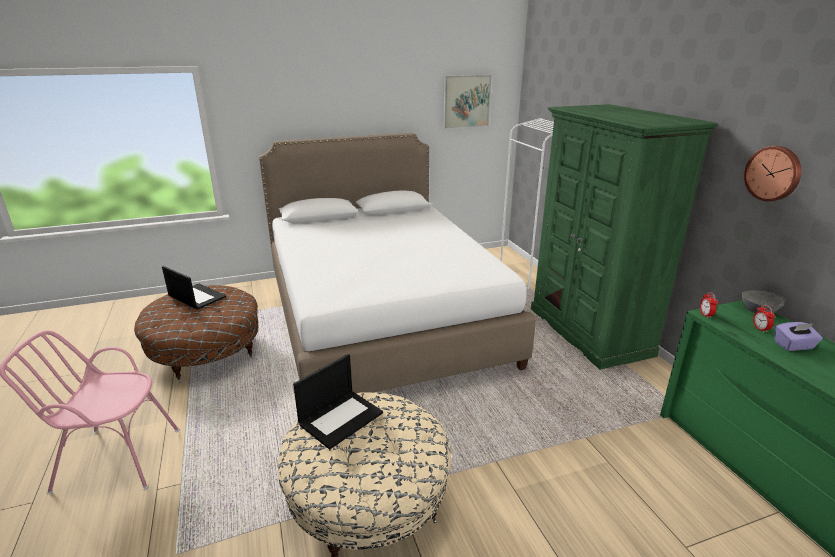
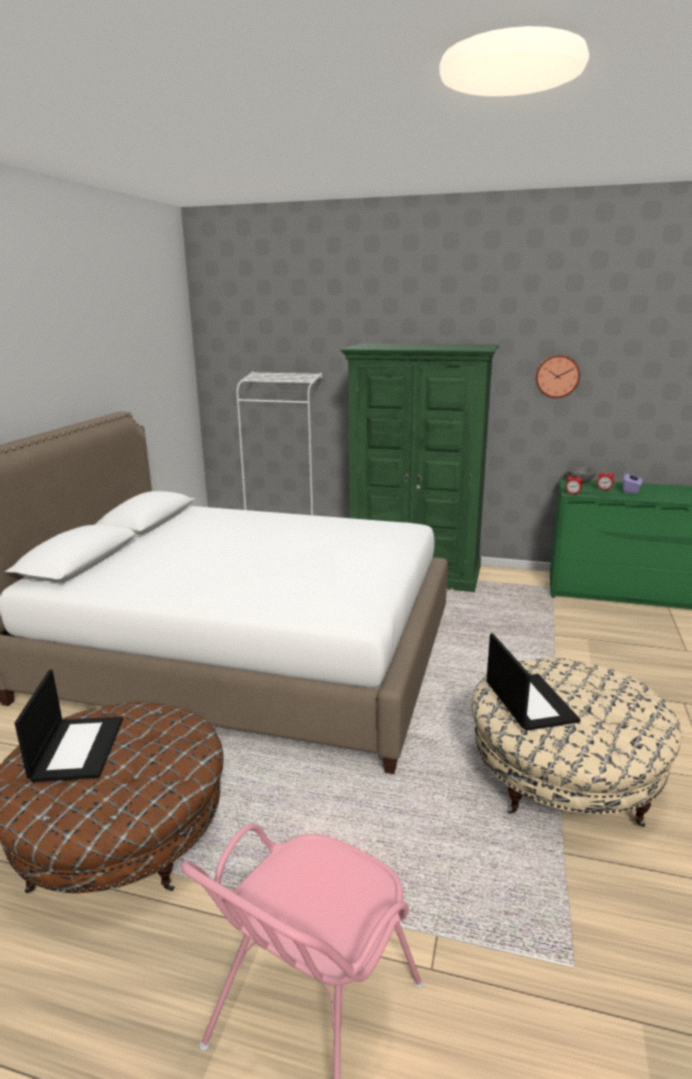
camera: 55 degrees left, 5 degrees down
laptop [162,266,226,310] -> laptop turned 105 degrees clockwise [15,670,123,782]
picture [443,75,492,128] -> none

